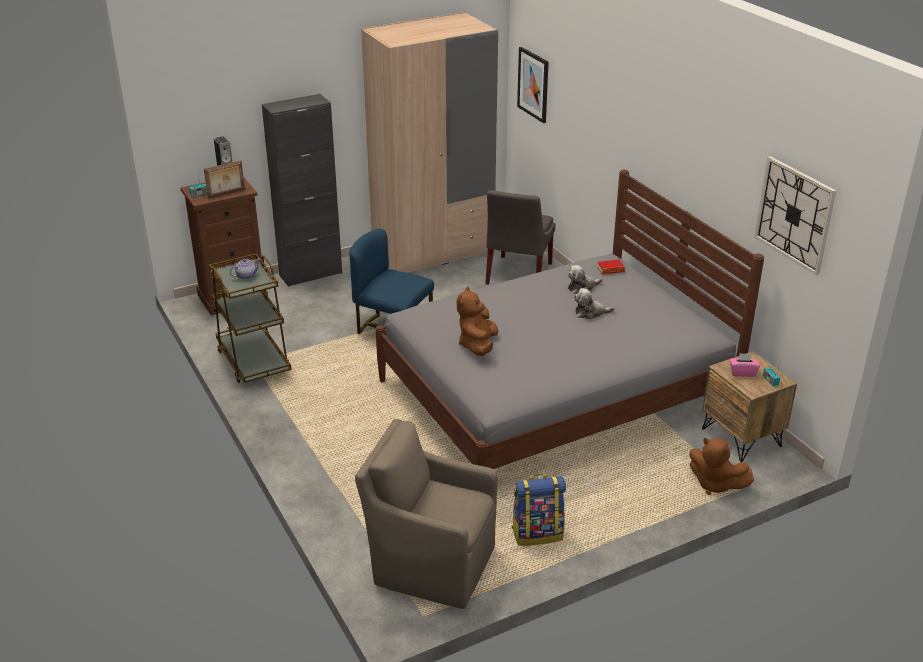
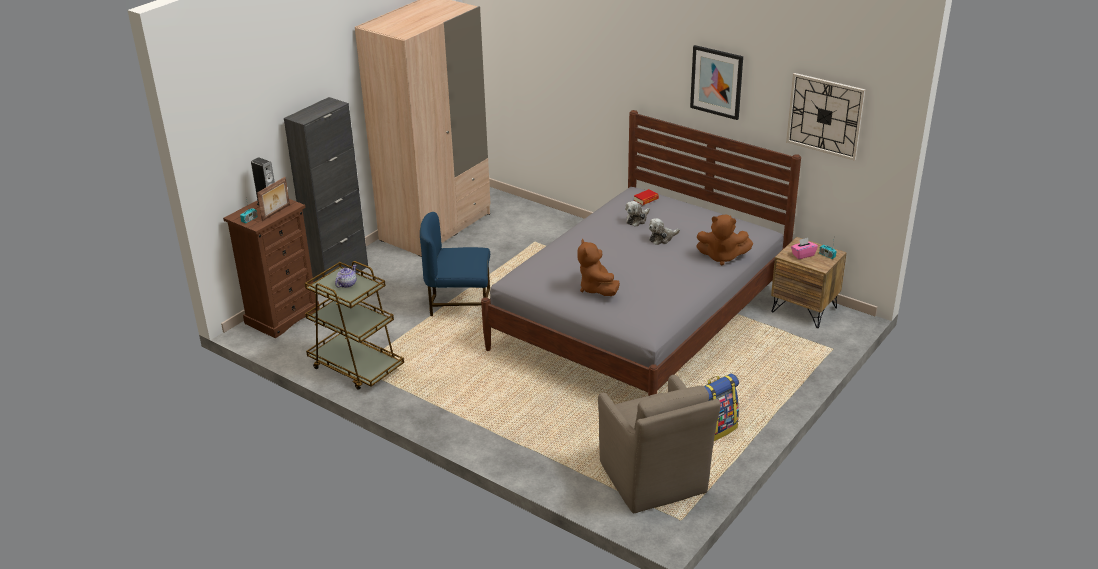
camera: 25 degrees left, 0 degrees up
brown armchair [355,419,498,609] -> brown armchair turned 105 degrees counterclockwise [598,375,720,513]
grey chair [485,190,555,285] -> none
picture [517,47,549,123] -> picture moved to [690,45,743,120]
brown plush toy [689,438,754,495] -> brown plush toy moved to [696,215,753,265]

